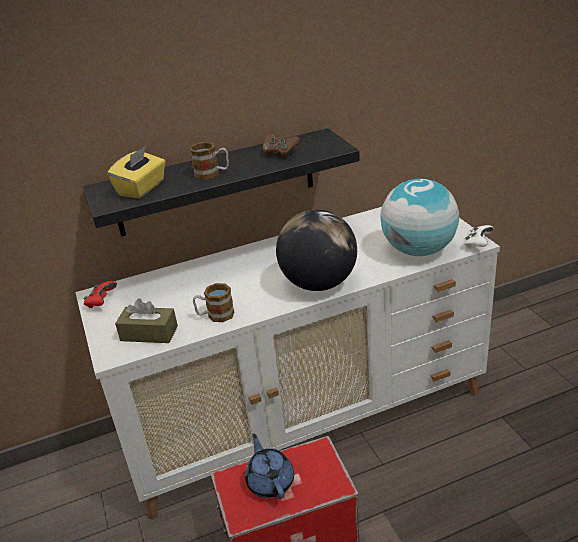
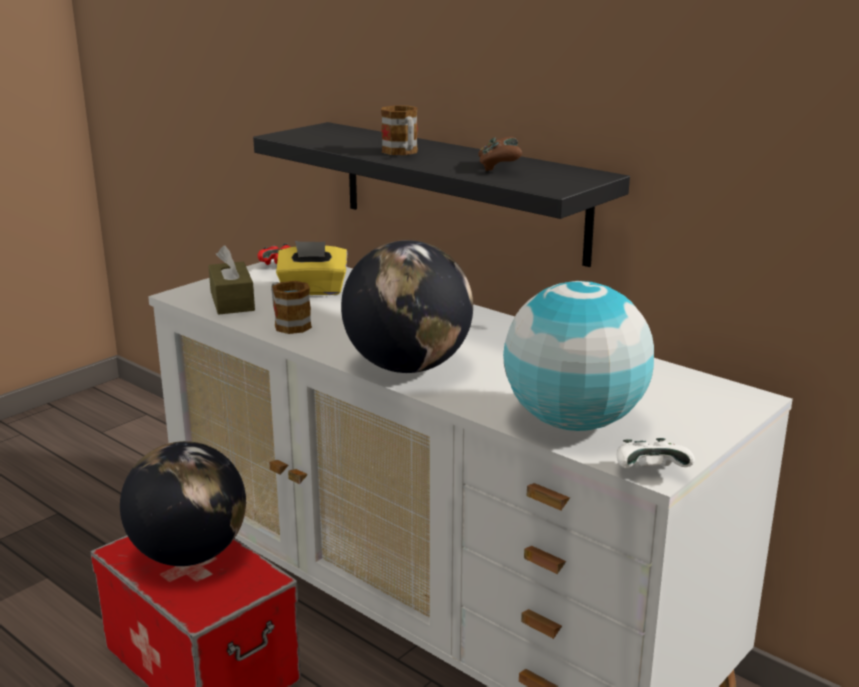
camera: 60 degrees right, 10 degrees down
yellow tissue box [107,147,166,198] -> yellow tissue box moved to [276,241,347,295]
blue teapot [245,434,294,499] -> globe [120,441,246,566]

